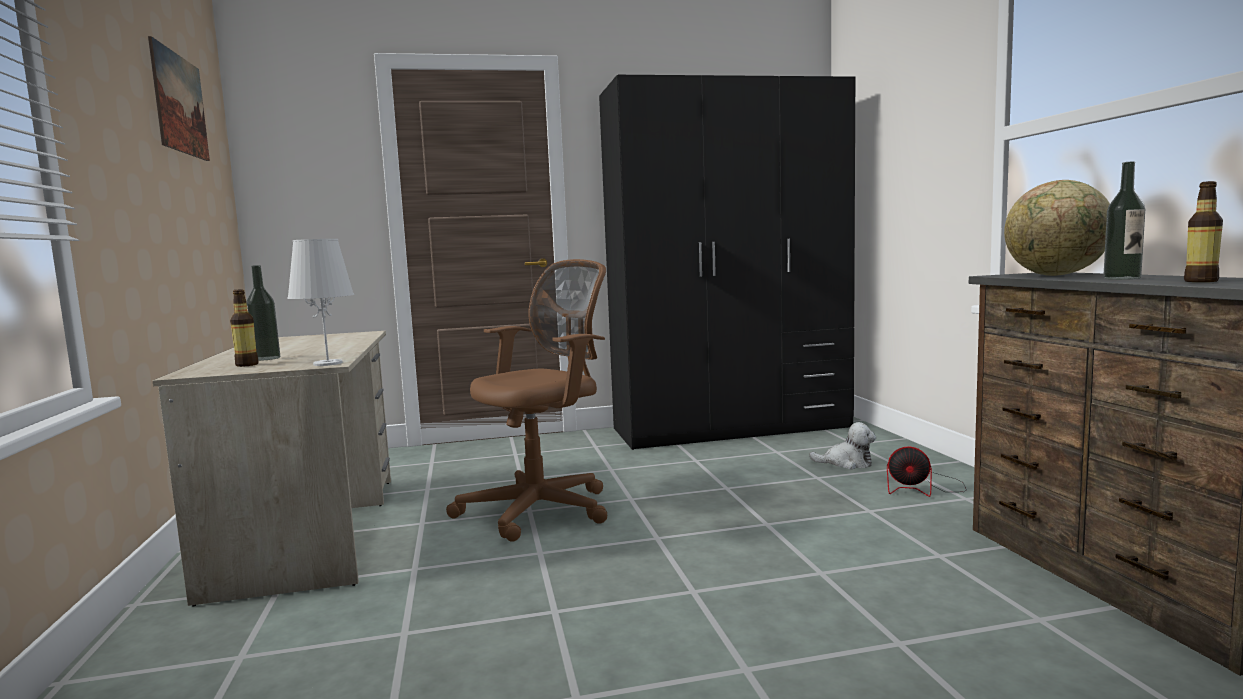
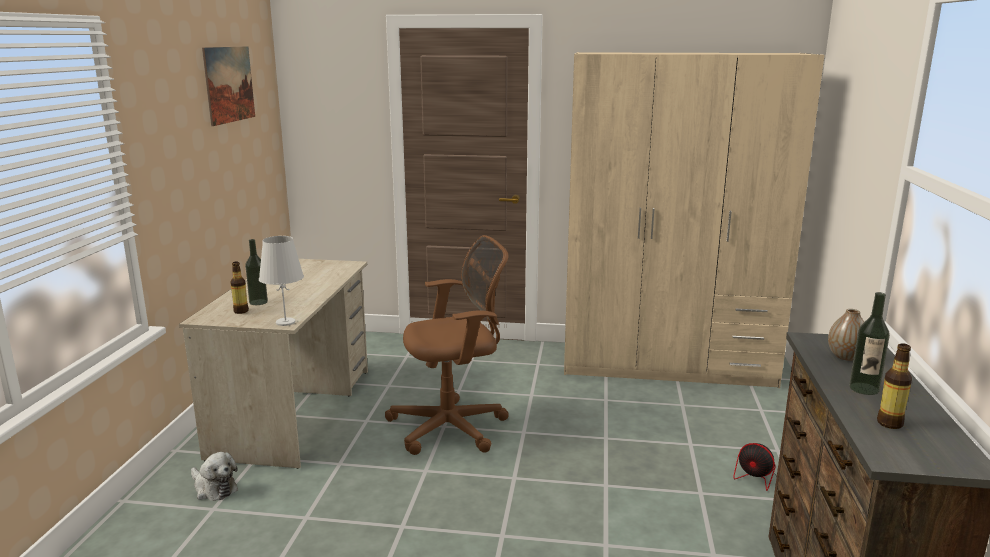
camera: 20 degrees right, 10 degrees up
black wardrobe [599,75,855,450] -> beige wardrobe [564,52,825,388]
plush toy [809,422,876,469] -> plush toy moved to [191,452,238,501]
globe [1004,180,1110,276] -> vase [828,309,864,361]

